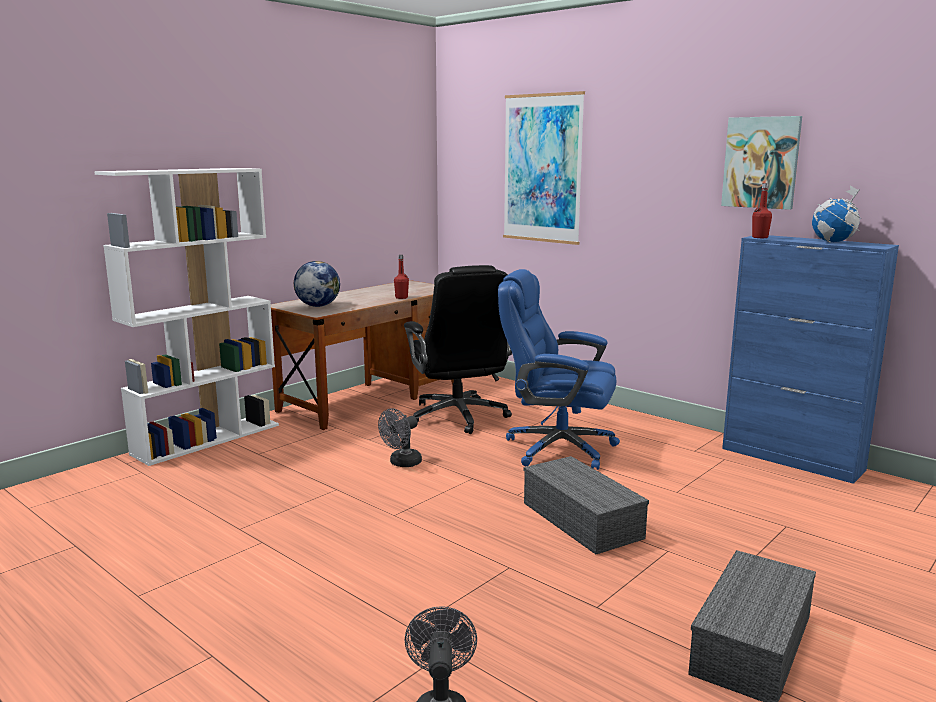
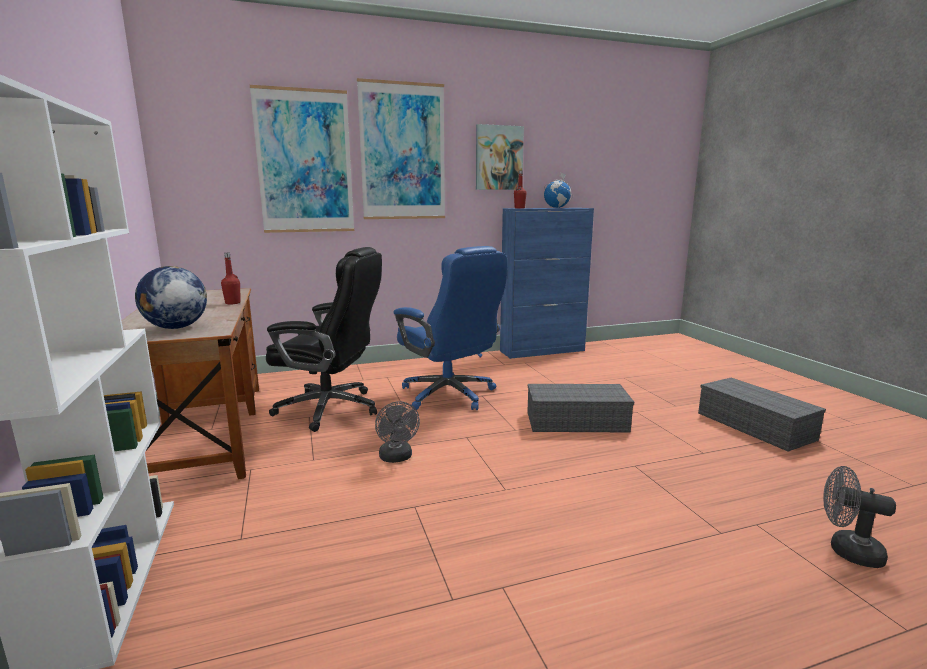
camera: 60 degrees left, 0 degrees up
blue office chair [498,269,620,470] -> blue office chair turned 90 degrees counterclockwise [394,246,508,410]
none -> picture [357,78,445,219]

